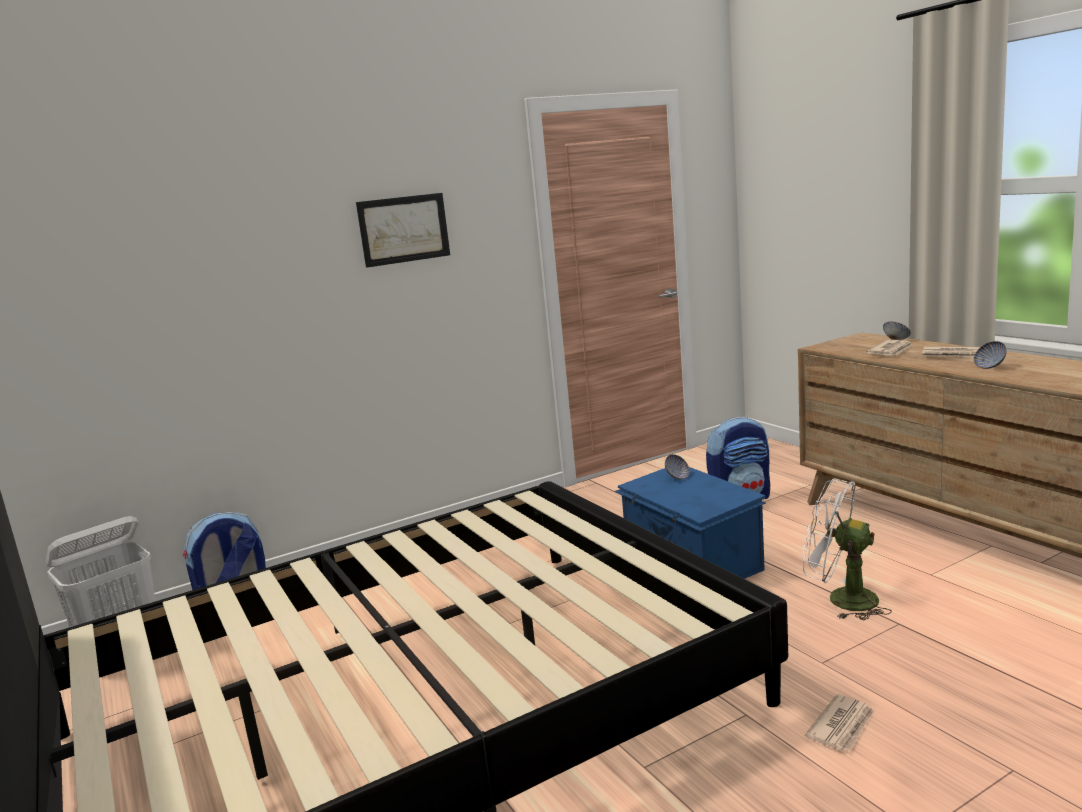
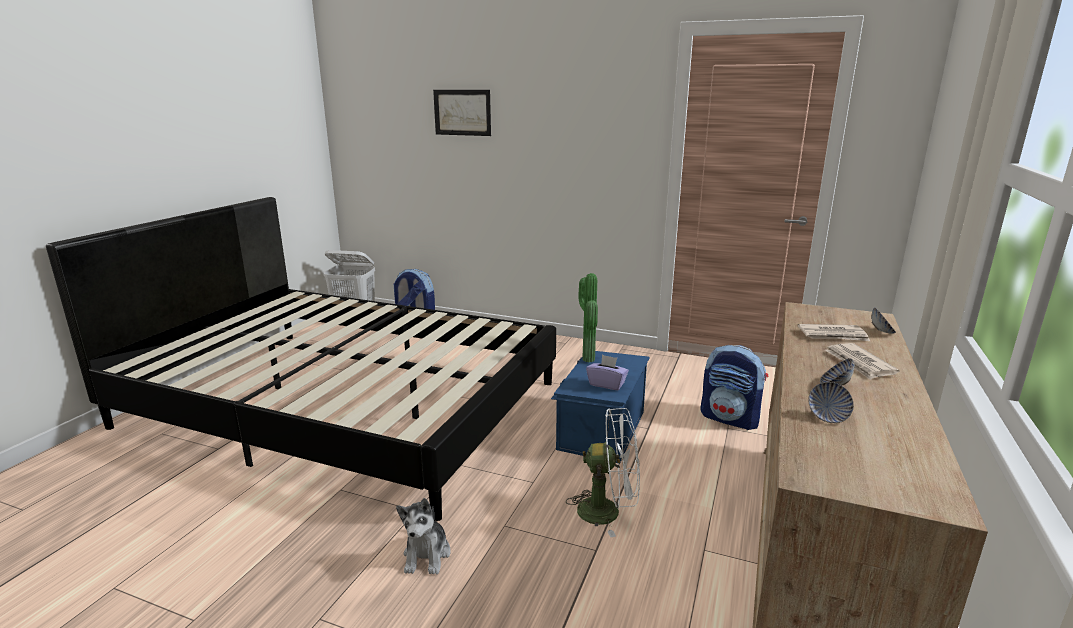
camera: 50 degrees right, 5 degrees up
picture [356,193,450,268] -> picture moved to [433,90,491,136]
bowl [665,454,690,479] -> bowl moved to [809,382,854,423]
white fan [803,478,892,620] -> white fan turned 105 degrees clockwise [566,408,640,537]
newspaper [805,694,874,752] -> plush toy [396,498,451,575]
none -> potted plant [578,273,598,362]
none -> purple tissue box [586,355,629,390]

